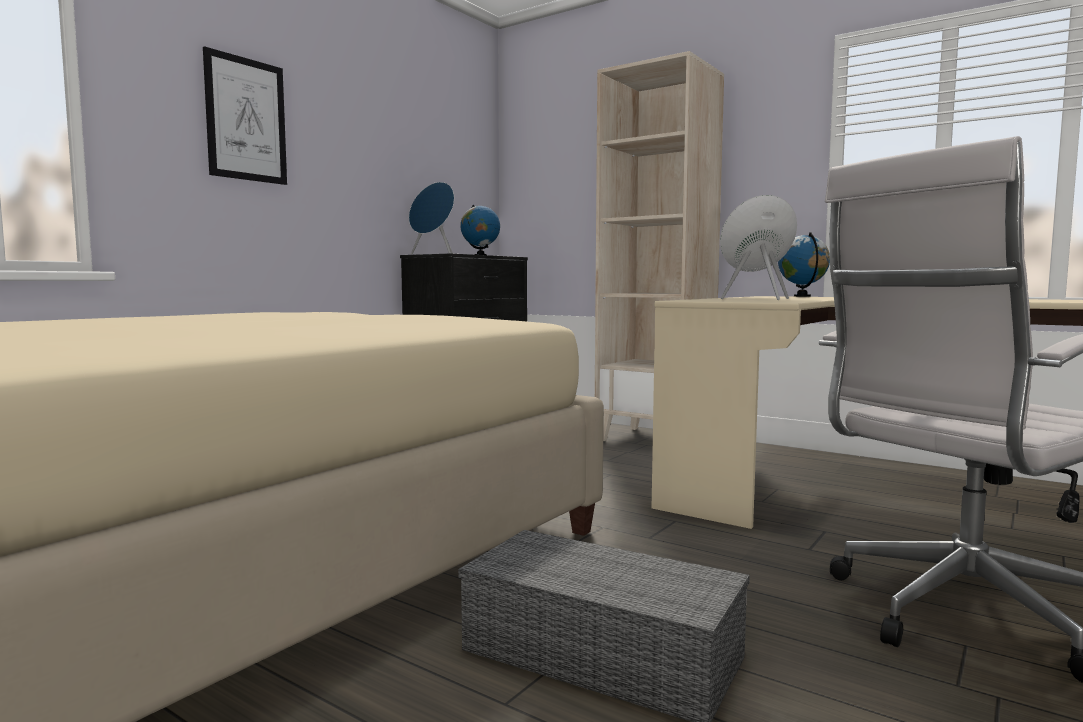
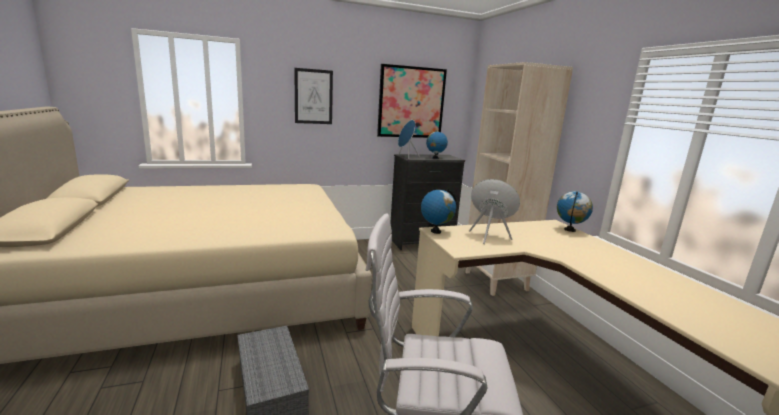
camera: 35 degrees right, 10 degrees up
none -> picture [377,64,447,138]
none -> globe [421,188,457,234]

